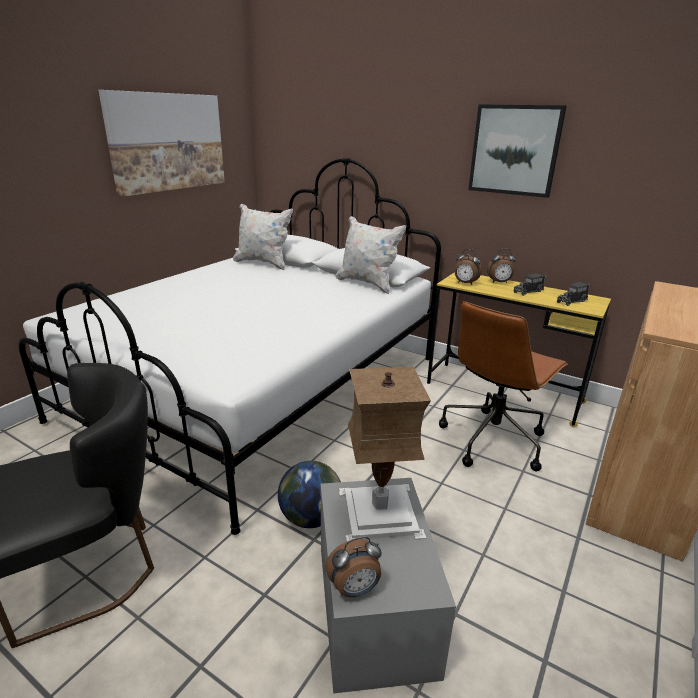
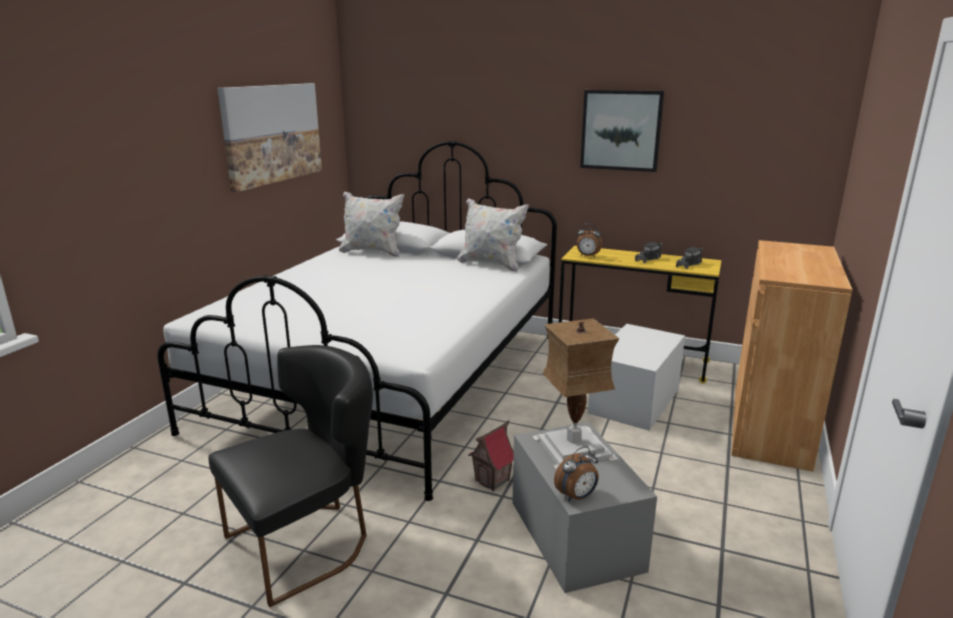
camera: 10 degrees left, 5 degrees down
globe [278,461,341,528] -> toy house [468,420,514,491]
brown office chair [439,301,568,472] -> white storage box [588,324,685,431]
alarm clock [487,249,516,283] -> none

